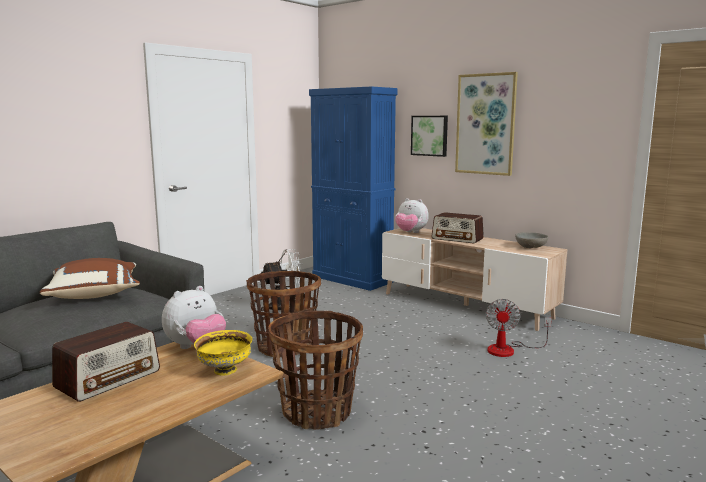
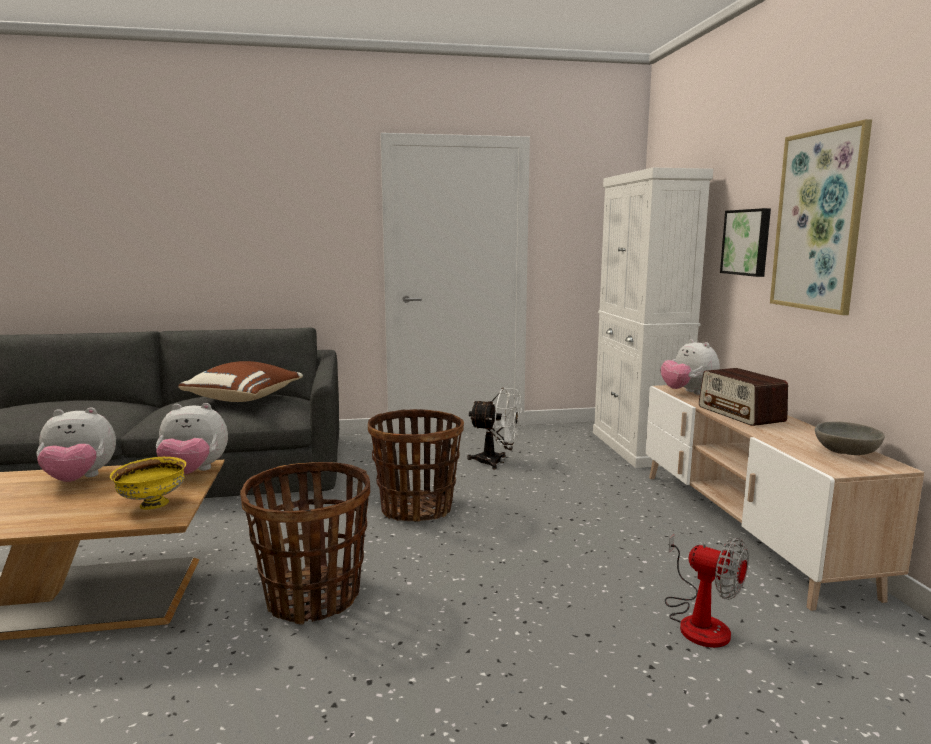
camera: 40 degrees right, 0 degrees up
radio [52,322,160,402] -> plush toy [36,407,116,482]
blue cabinet [309,86,398,291] -> white cabinet [593,168,713,468]
fan [486,299,552,357] -> fan turned 105 degrees counterclockwise [665,535,749,648]

